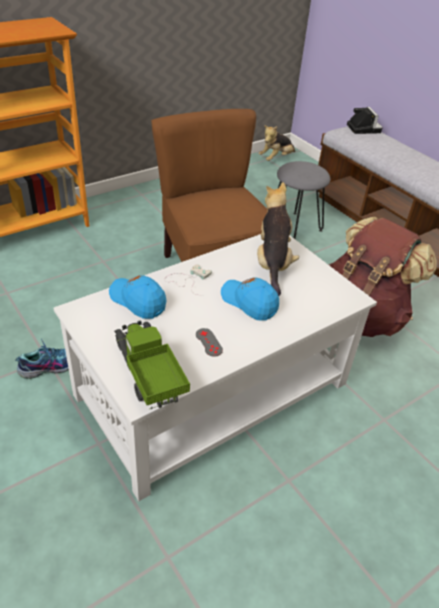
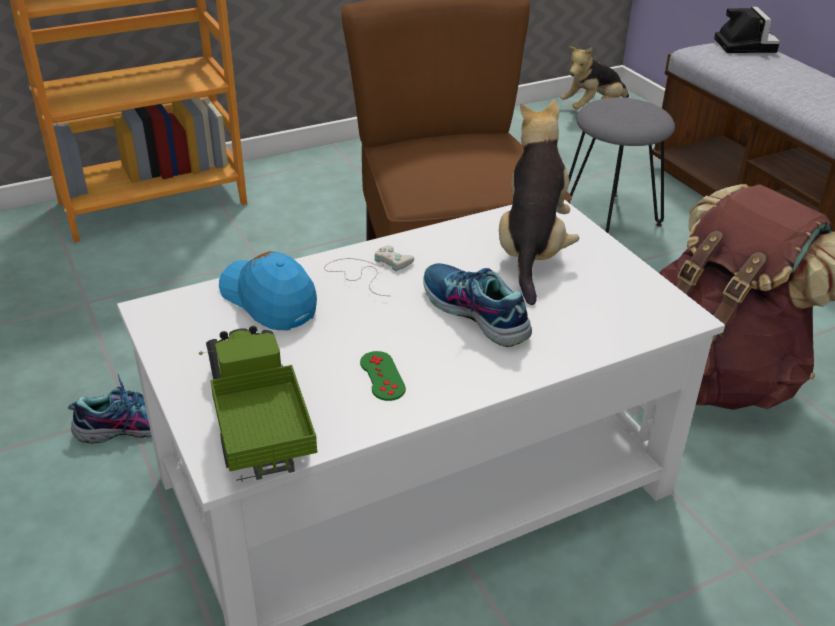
camera: 10 degrees right, 5 degrees down
grey game controller [196,328,223,357] -> green game controller [360,351,406,401]
blue cap [221,277,279,321] -> shoe [423,263,532,347]

